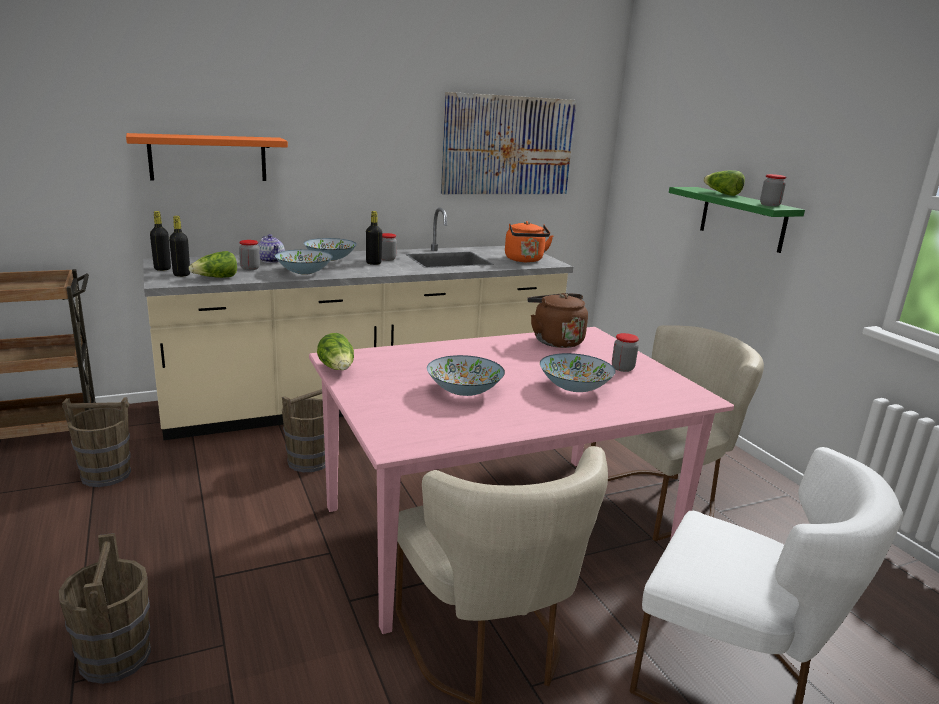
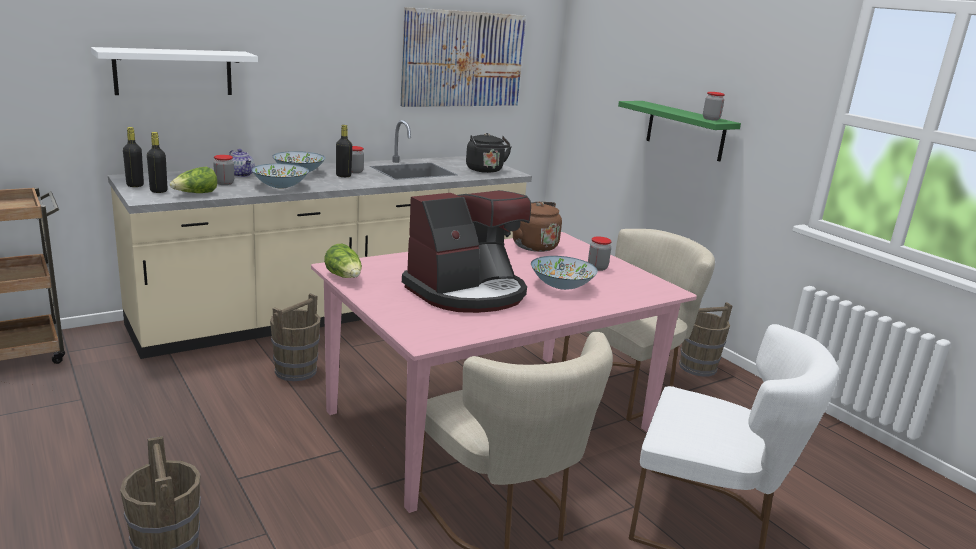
camera: 10 degrees left, 0 degrees up
brown bucket [62,397,131,487] -> brown bucket moved to [679,302,732,376]
orange shelf [126,133,288,181] -> white shelf [91,47,258,95]
bowl [427,355,505,396] -> coffee machine [402,190,531,313]
orange kettle [505,221,553,262] -> black kettle [466,133,512,173]
lettuce [703,170,745,196] -> none

